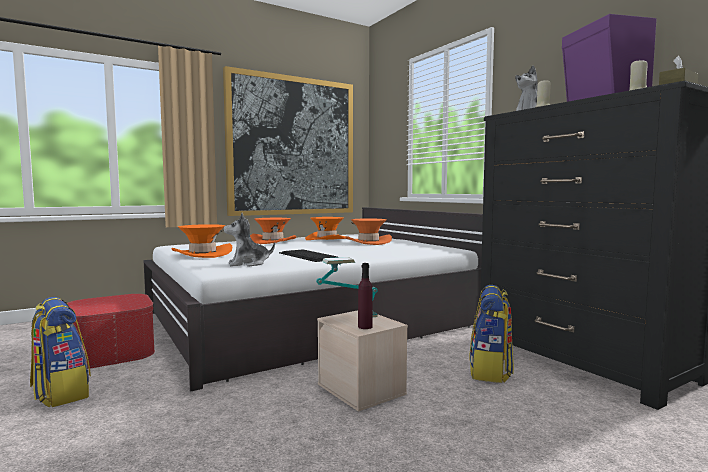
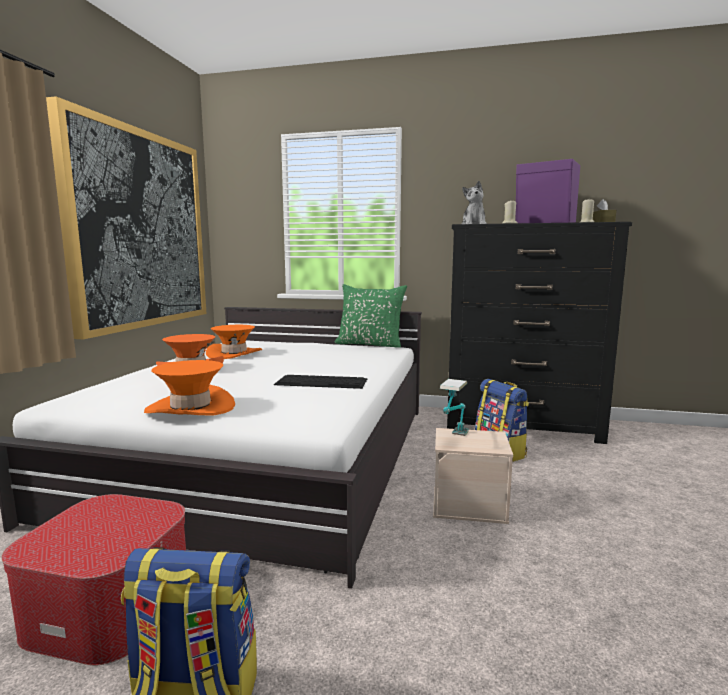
camera: 45 degrees left, 5 degrees up
plush toy [224,213,275,267] -> none
orange hat [345,218,392,245] -> none
purple bottle [358,263,373,329] -> none
none -> green pillow [334,284,407,348]

